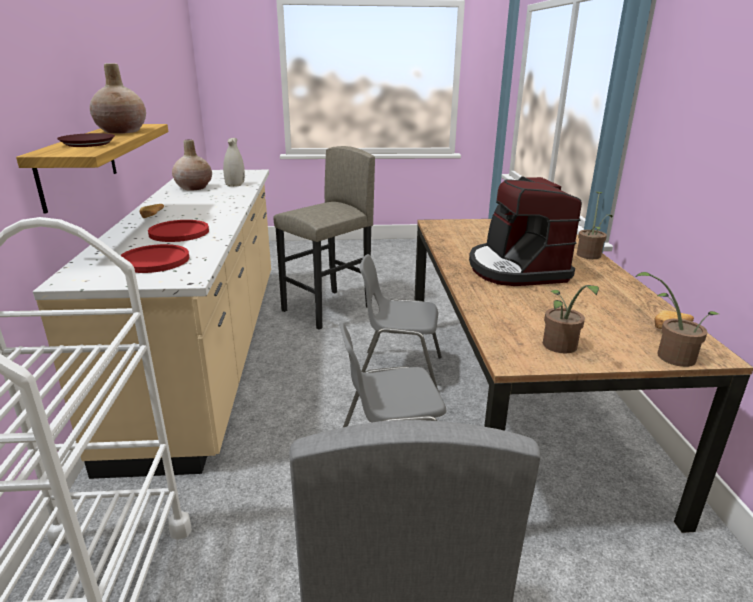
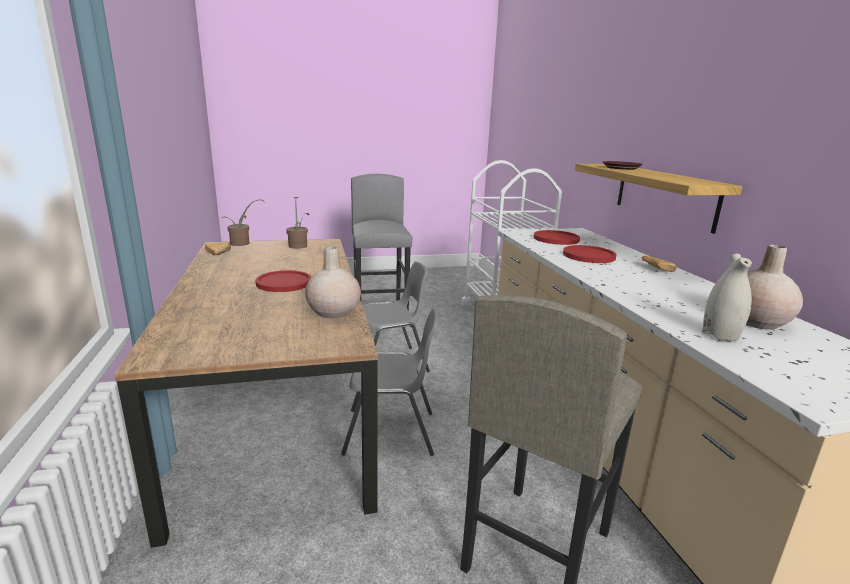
camera: 170 degrees right, 5 degrees down
beige vase [89,63,146,134] -> beige vase moved to [305,246,361,318]
coffee machine [469,176,582,286] -> red plate [256,270,311,292]
potted plant [577,192,613,259] -> none

